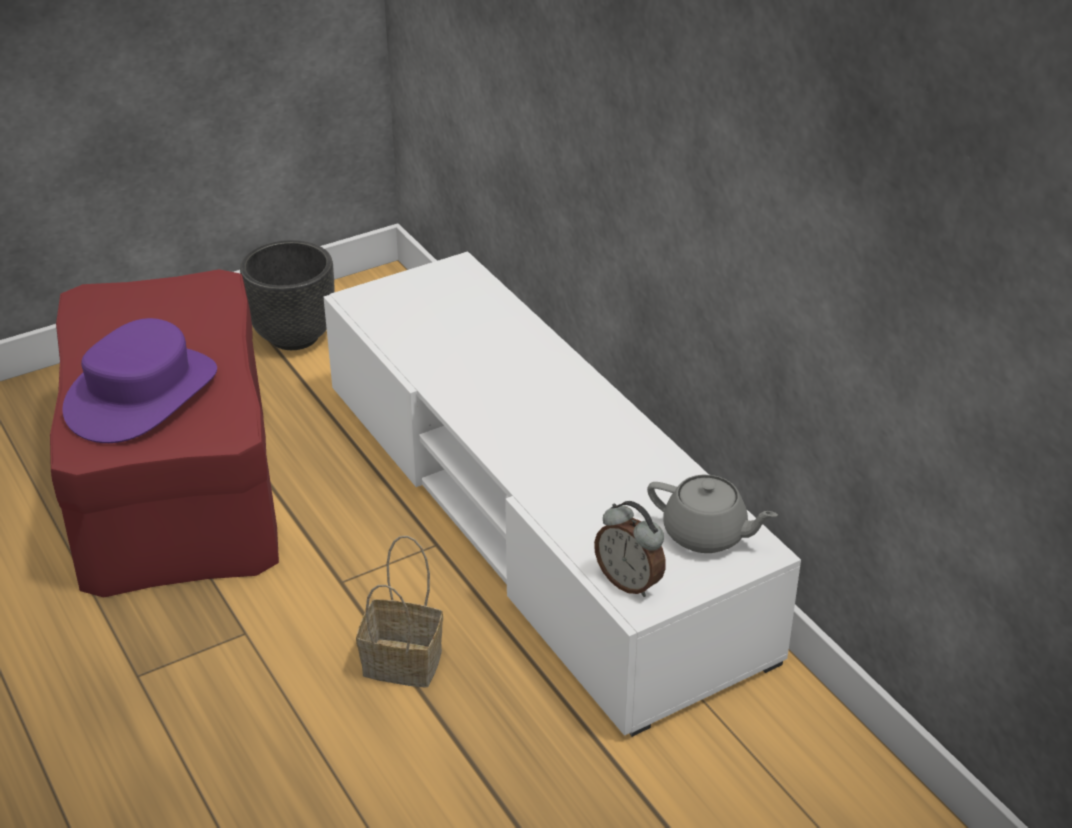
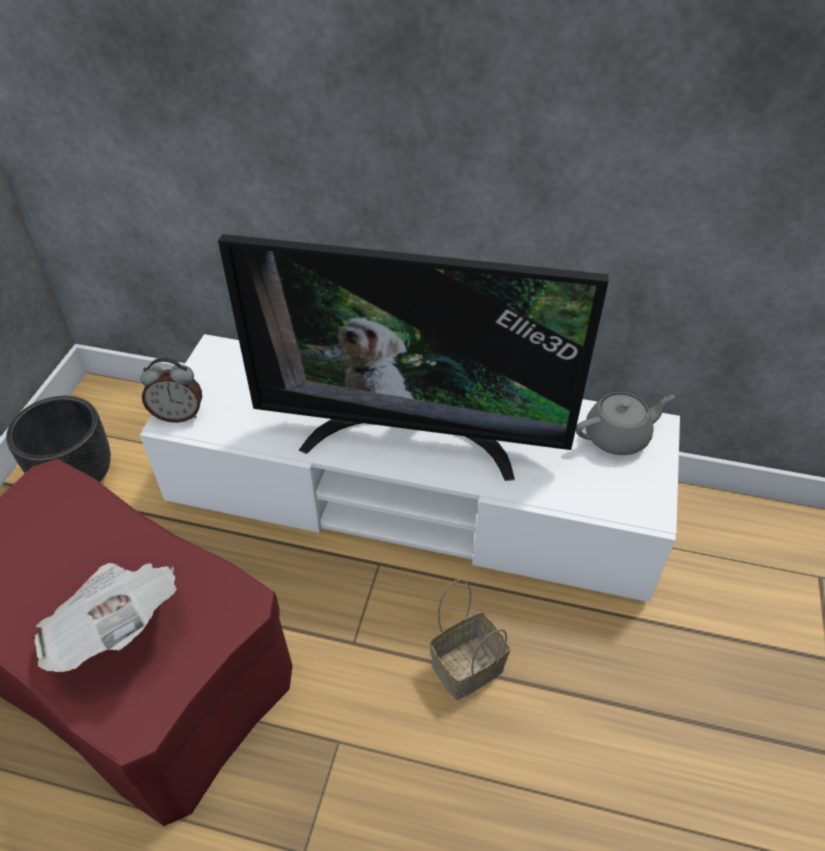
camera: 45 degrees left, 10 degrees up
purple hat [63,318,217,443] -> newspaper [35,563,177,672]
alarm clock [594,501,666,597] -> alarm clock moved to [140,358,202,423]
none -> television [218,234,609,481]

